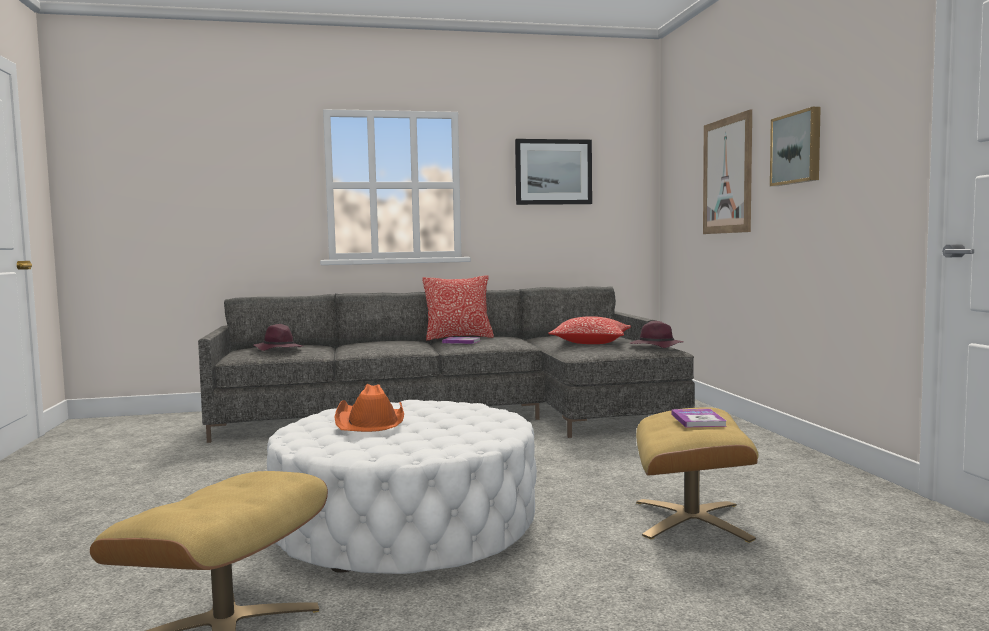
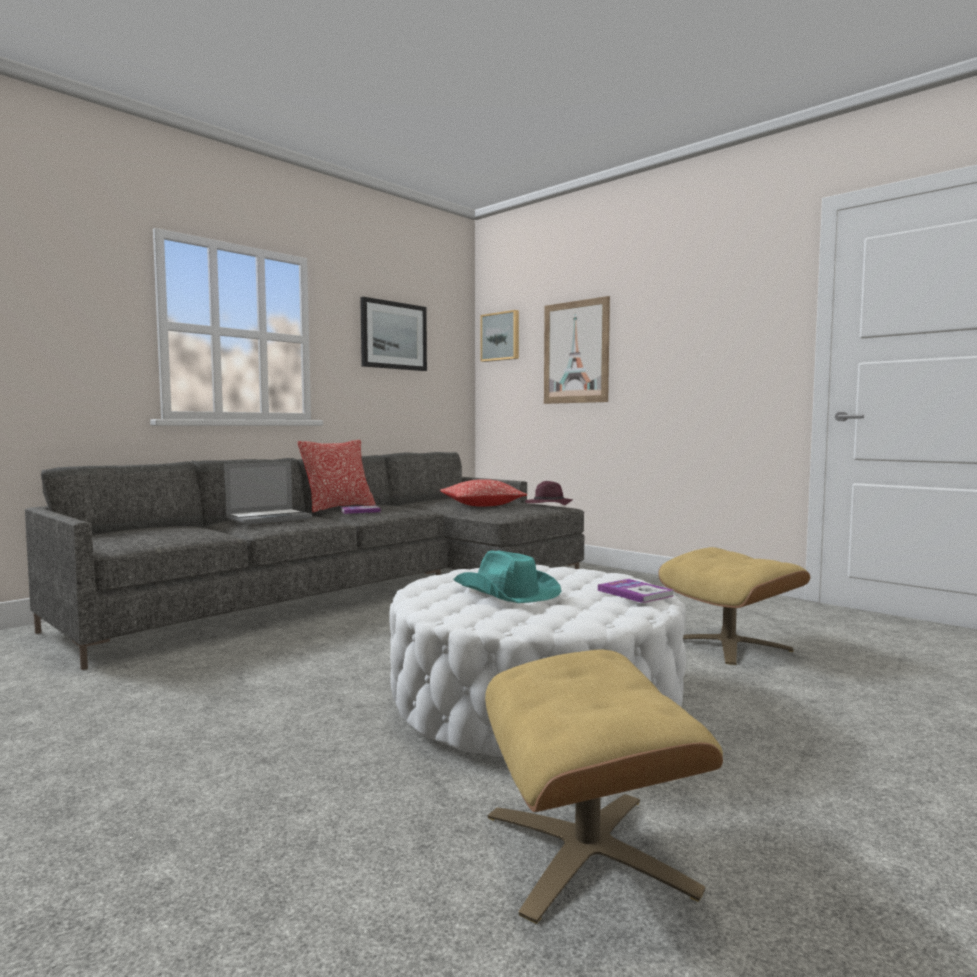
camera: 35 degrees left, 0 degrees up
purple hat [254,324,303,351] -> none
orange hat [335,384,404,432] -> turquoise hat [453,550,562,603]
book [671,409,727,427] -> book moved to [598,579,673,603]
picture [770,107,821,186] -> picture moved to [480,310,519,362]
none -> laptop [224,462,312,525]

